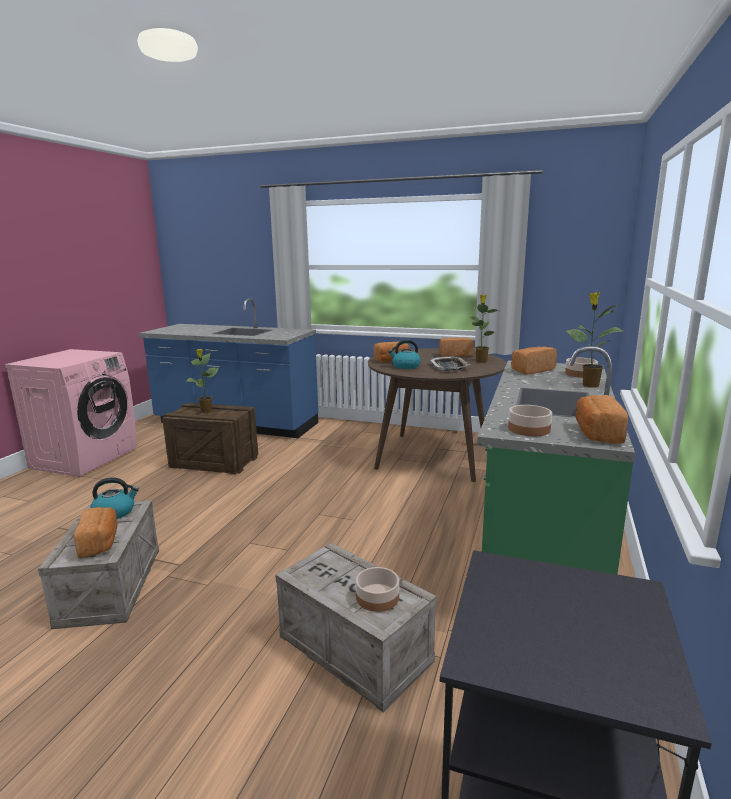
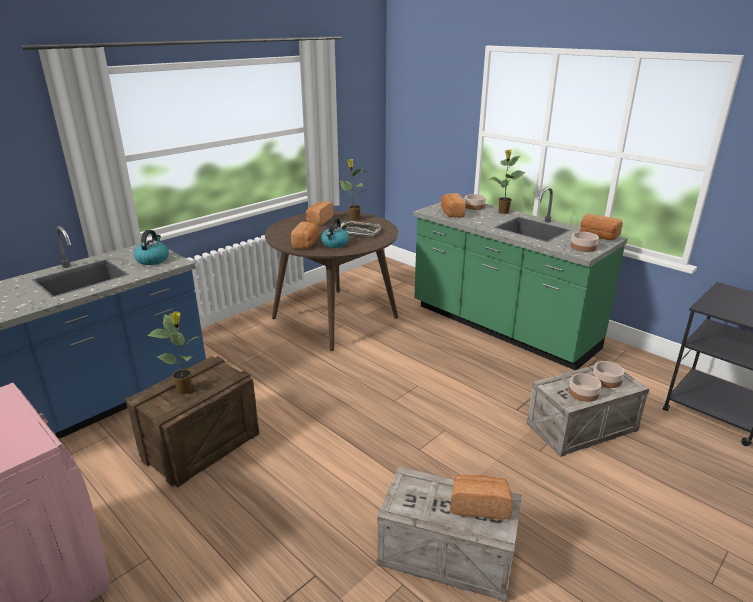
camera: 65 degrees left, 10 degrees up
kettle [91,477,139,519] -> kettle moved to [134,230,169,265]
none -> bowl [569,373,601,402]

